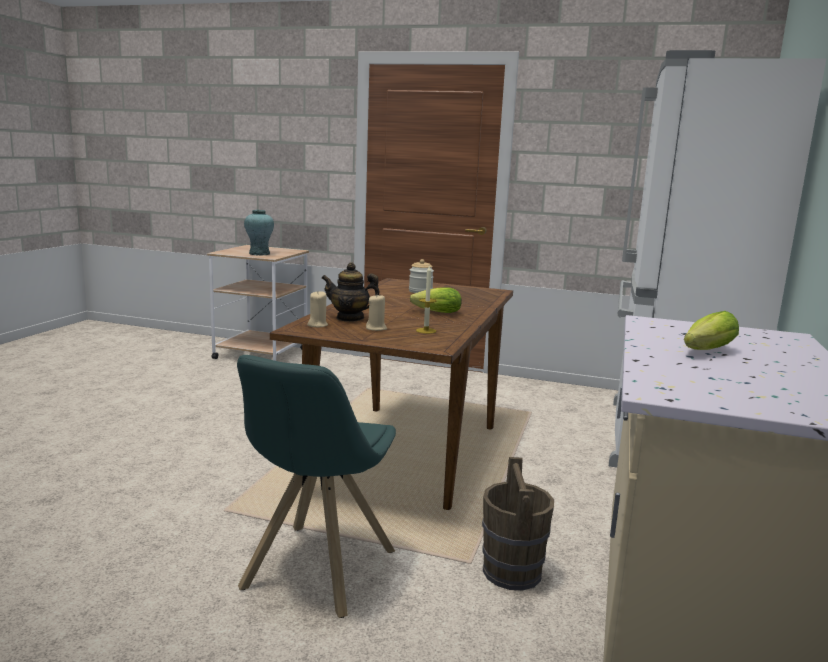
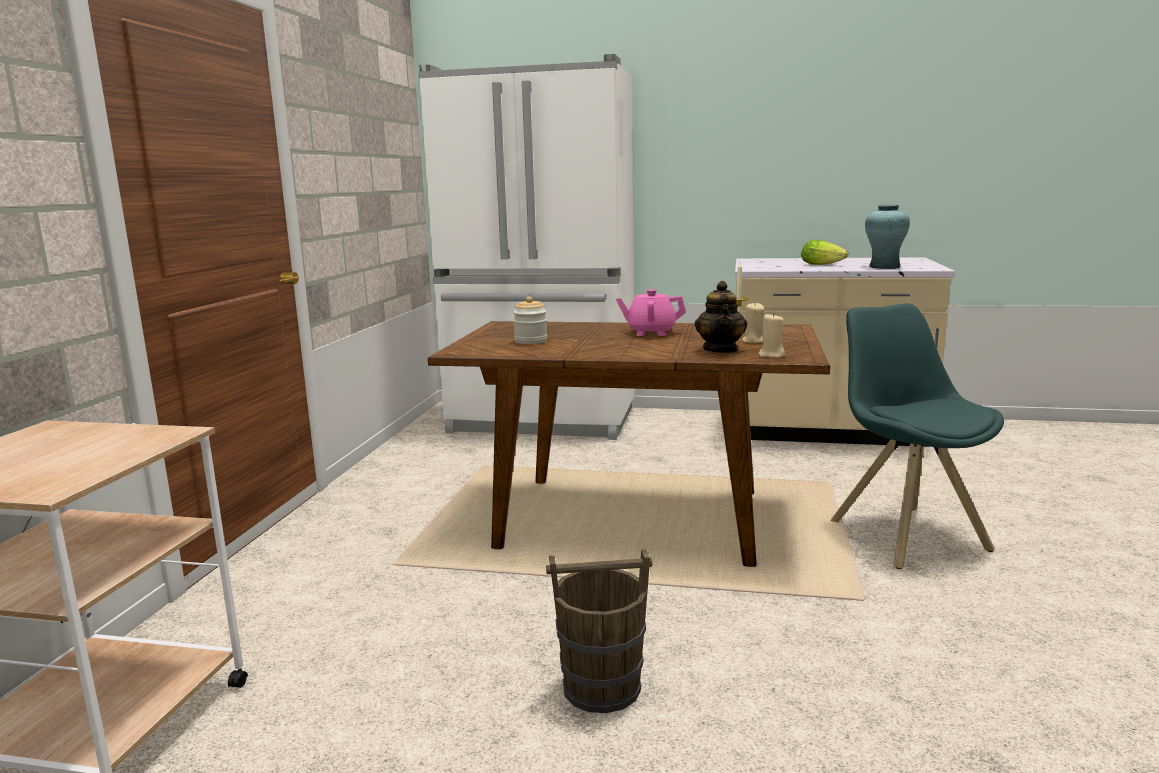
camera: 95 degrees left, 0 degrees up
turquoise chair [237,355,396,618] -> turquoise chair turned 120 degrees counterclockwise [830,303,1004,569]
turquoise vase [244,210,274,255] -> turquoise vase moved to [865,204,910,269]
lettuce [410,287,462,313] -> pink teapot [616,289,686,336]
brown bucket [482,457,554,590] -> brown bucket moved to [546,549,652,713]

